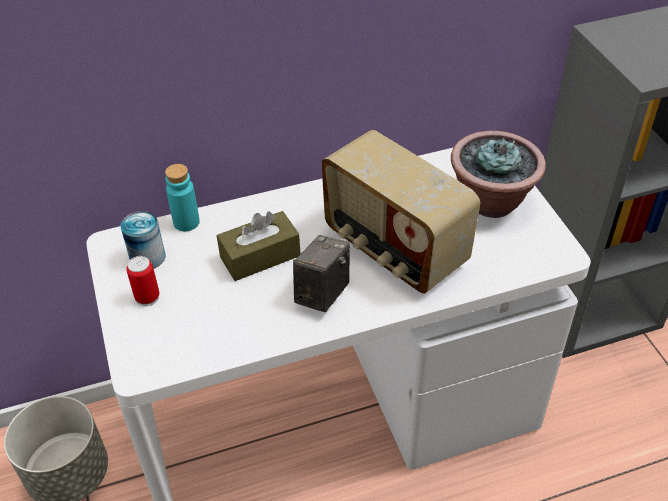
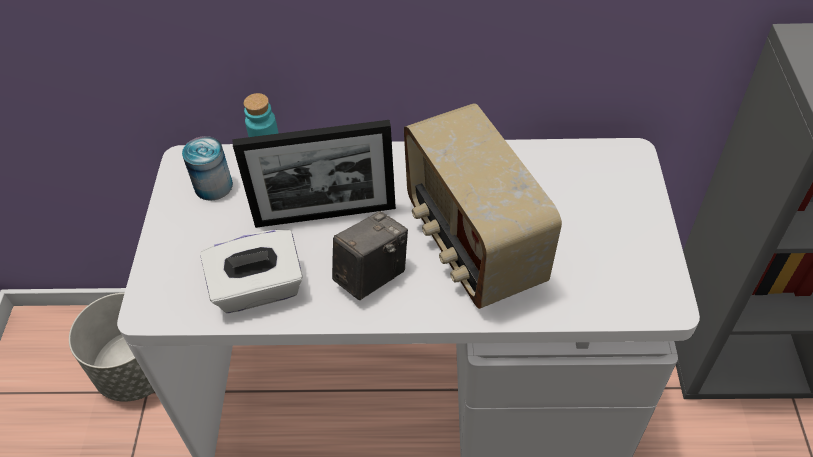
camera: 20 degrees right, 5 degrees up
can [126,256,159,306] -> none
brown tissue box [217,211,301,281] -> picture frame [233,120,396,228]
potted plant [451,131,546,218] -> none
none -> white tissue box [200,230,303,313]

